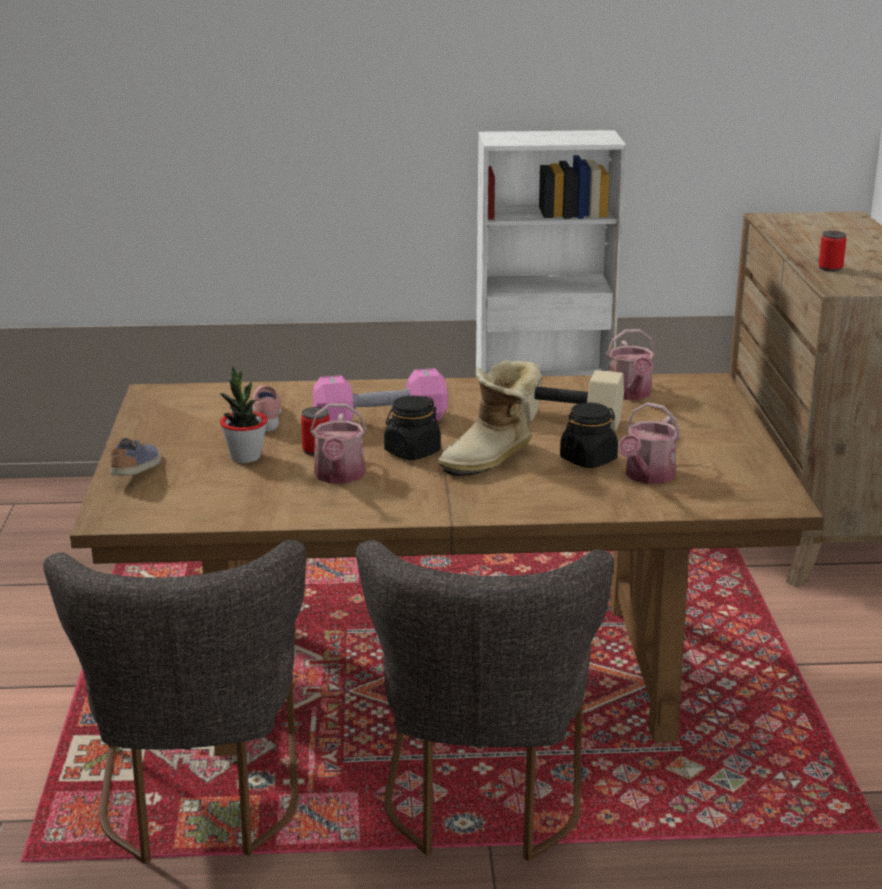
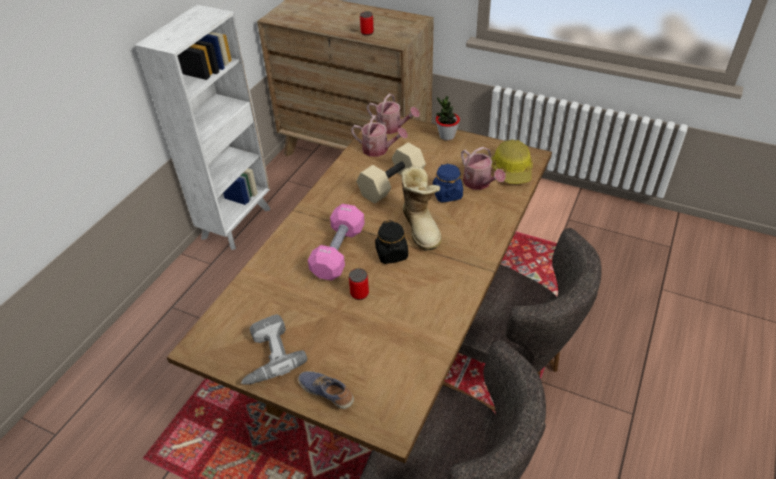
camera: 60 degrees left, 20 degrees up
potted plant [220,366,267,463] -> potted plant moved to [436,96,460,141]
pink shoe [252,385,282,431] -> none
watering can [310,403,367,483] -> watering can moved to [367,94,420,134]
black jar [560,403,618,468] -> blue jar [433,163,463,202]
none -> power drill [241,314,307,385]
none -> hard hat [491,139,533,184]

